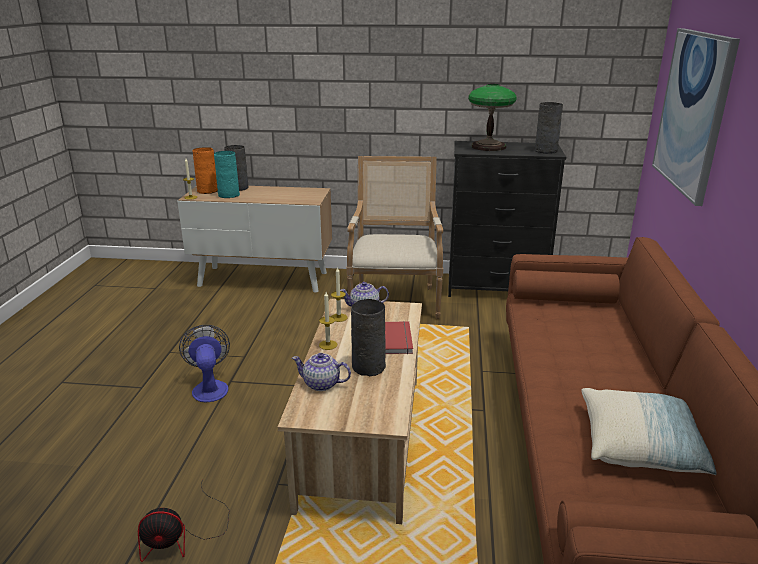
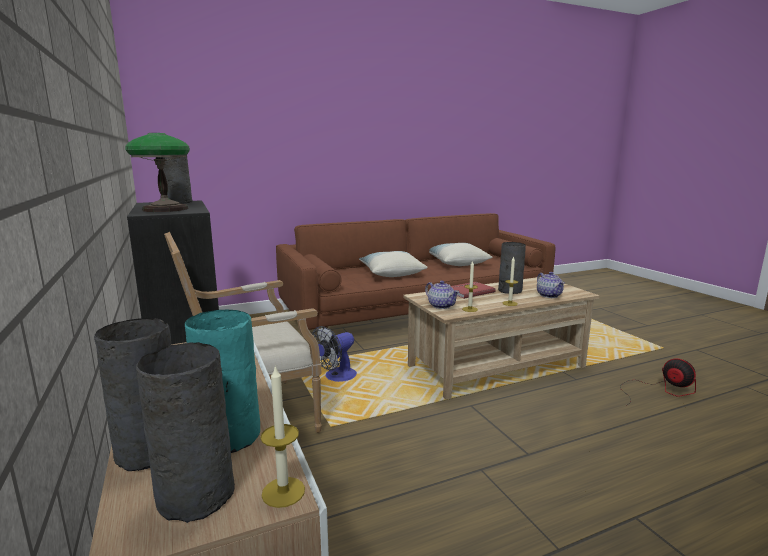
camera: 120 degrees left, 10 degrees down
fan [179,325,230,402] -> fan moved to [312,326,357,382]
orange vase [193,147,218,194] -> grey vase [136,342,235,523]
picture [652,28,740,206] -> none
none -> pillow [359,251,428,277]

